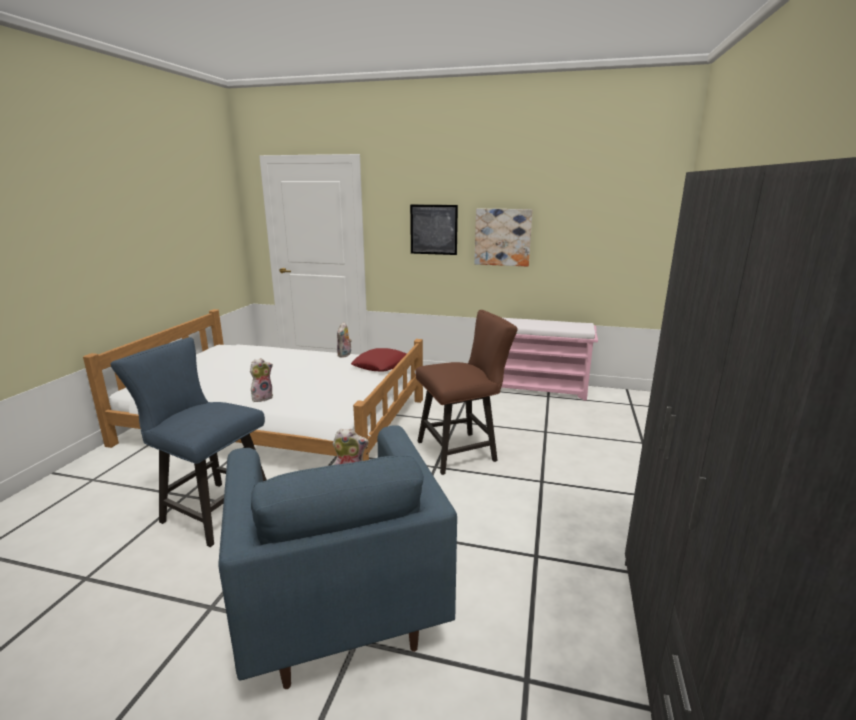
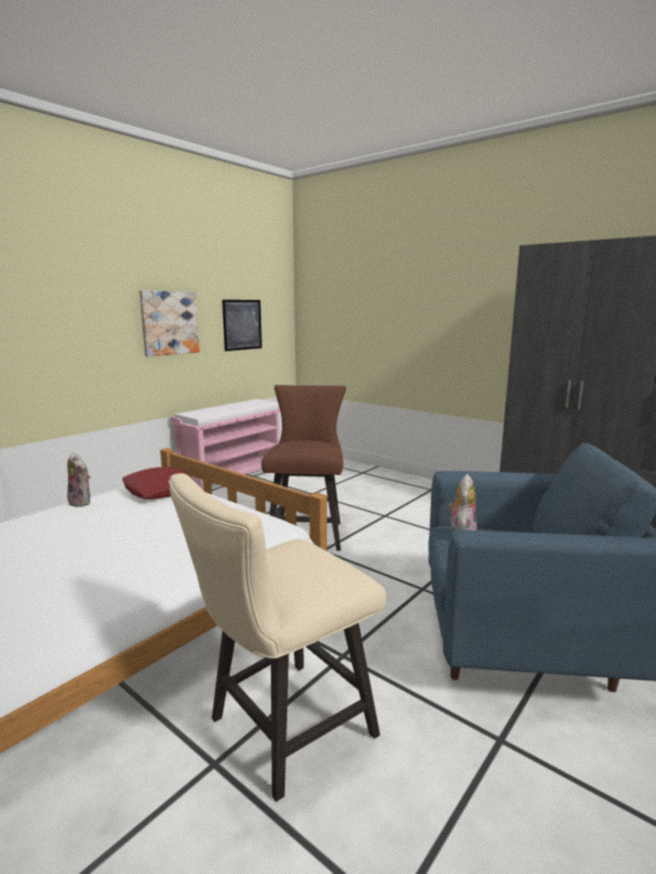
camera: 65 degrees left, 5 degrees down
blue chair [110,337,267,547] -> beige chair [168,473,386,802]
plush toy [250,358,273,402] -> none
picture [410,205,458,255] -> picture moved to [222,300,262,351]

